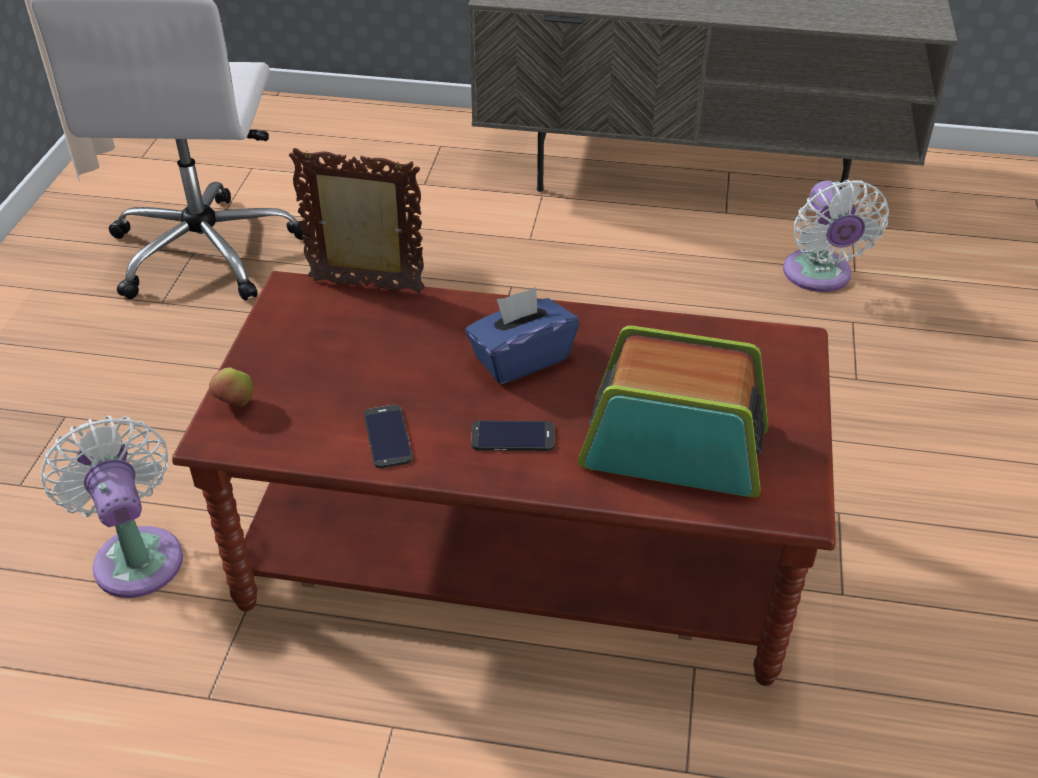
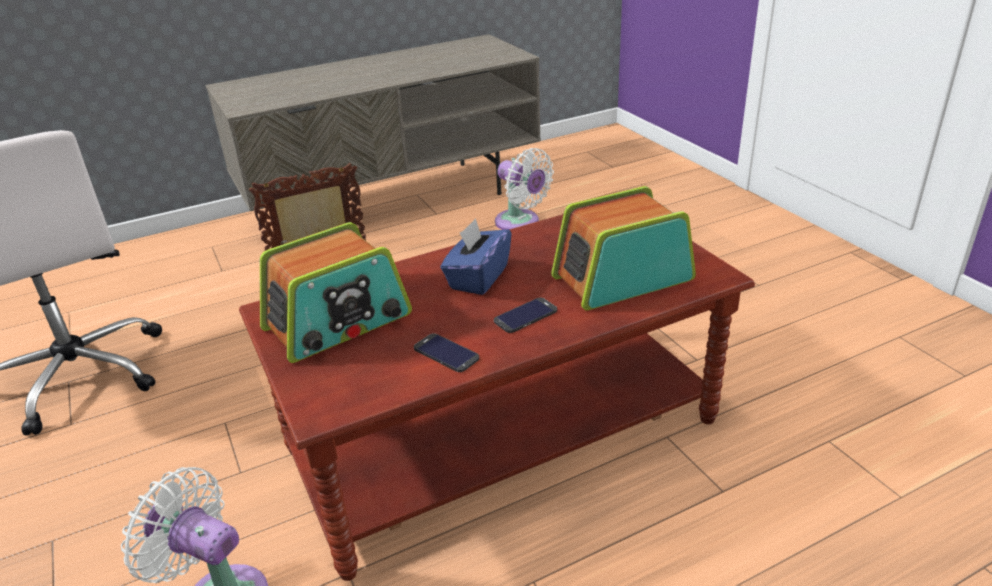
camera: 35 degrees left, 10 degrees down
apple [209,367,253,408] -> none
none -> radio [260,222,412,363]

